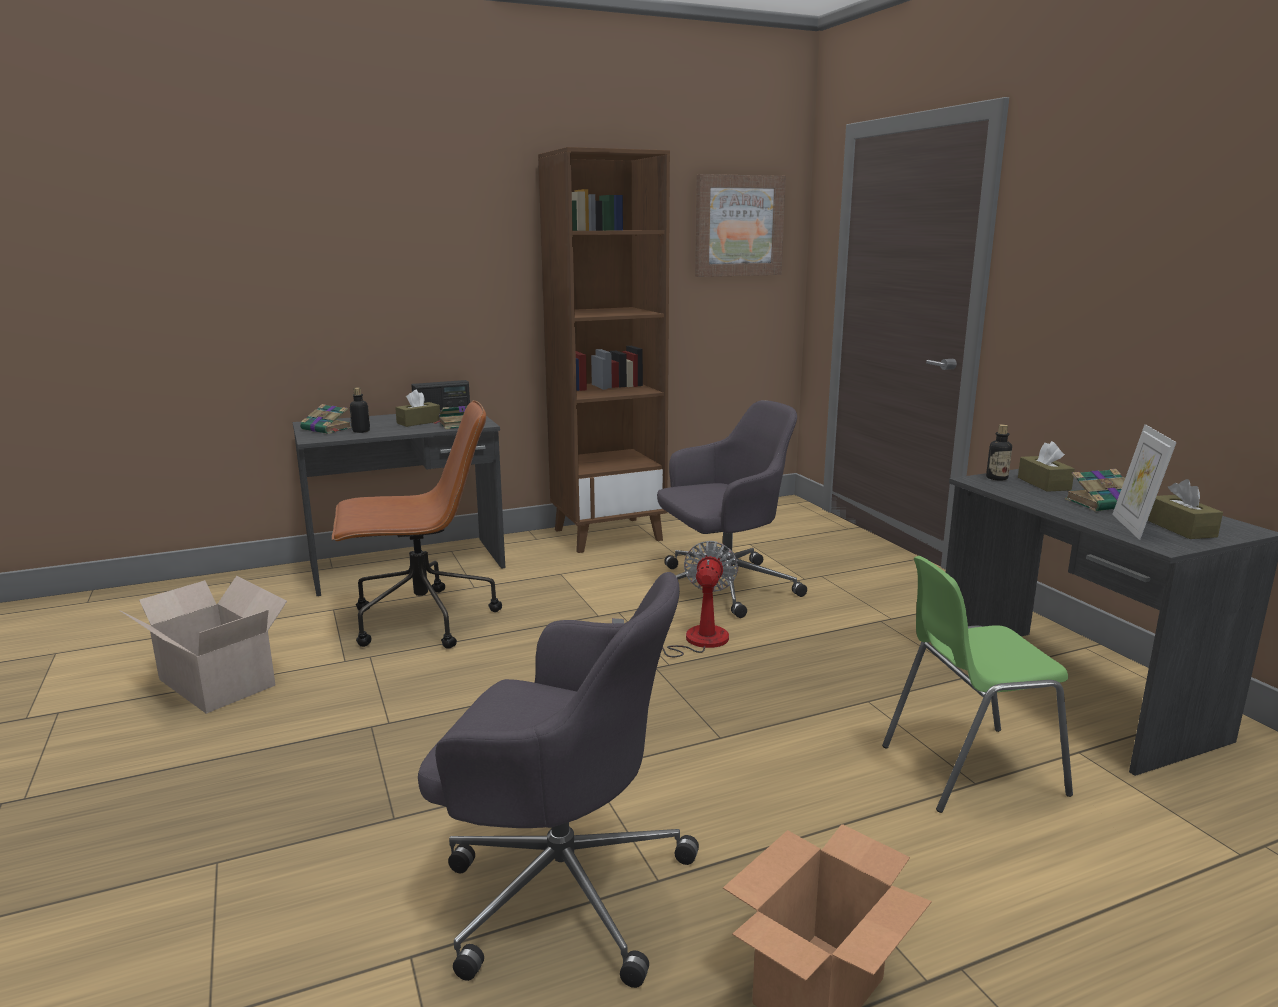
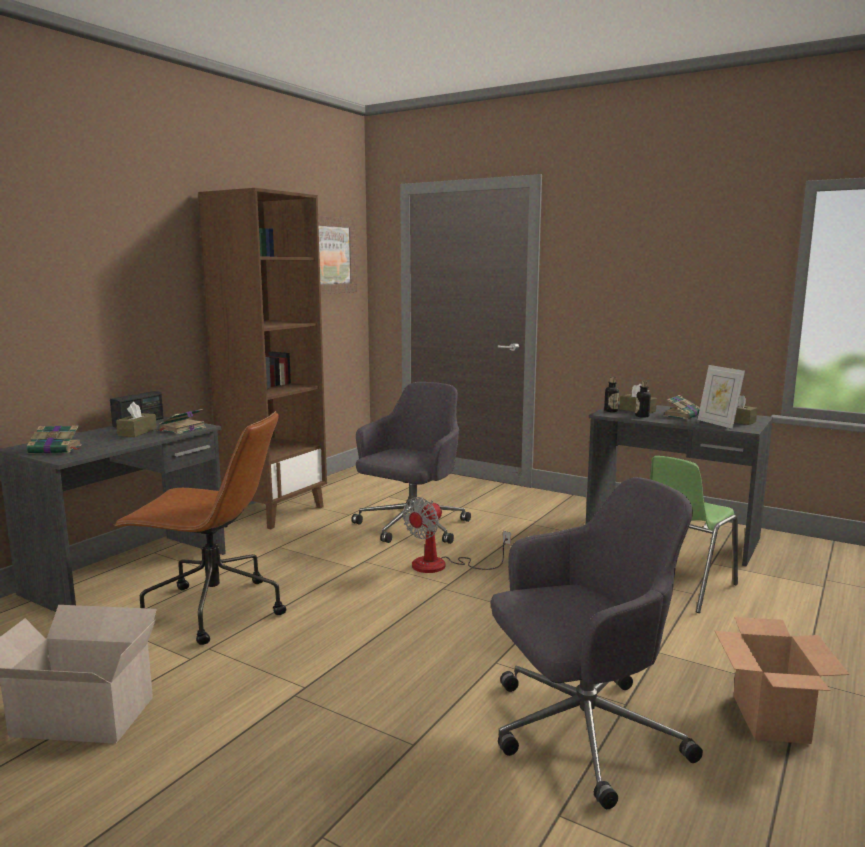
camera: 35 degrees left, 5 degrees down
brown office chair [332,400,502,649] -> brown office chair turned 60 degrees clockwise [113,411,286,645]
bottle [350,387,370,433] -> bottle moved to [635,381,651,418]
fan [612,541,738,657] -> fan turned 120 degrees counterclockwise [403,497,511,573]

